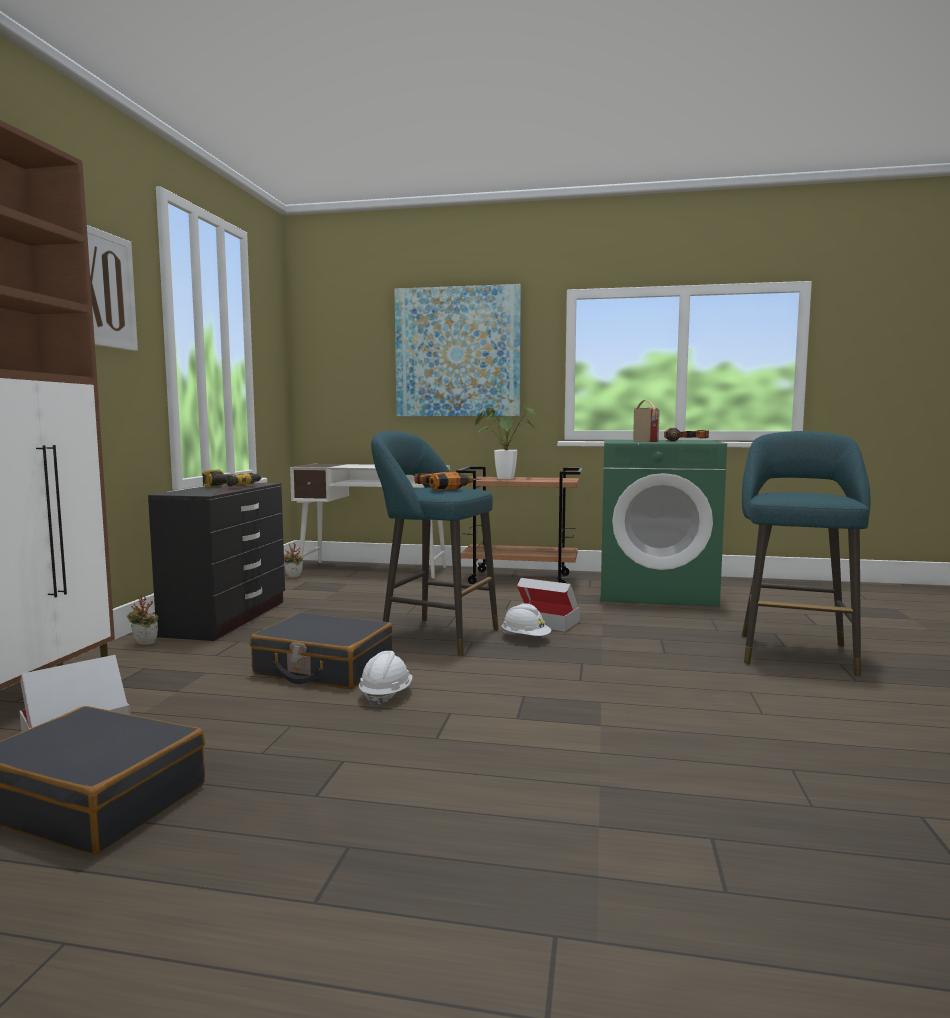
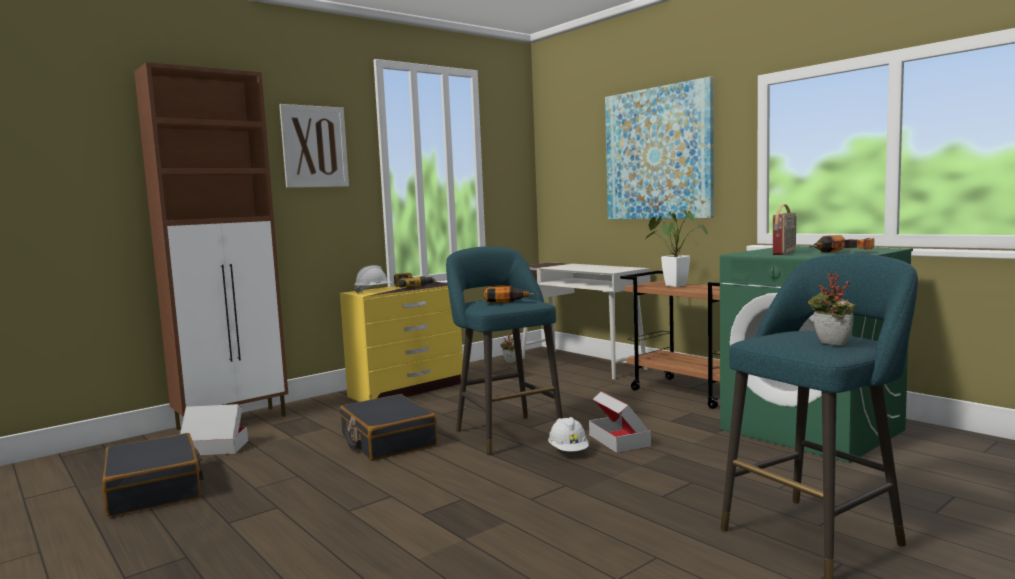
camera: 40 degrees right, 0 degrees up
potted plant [127,595,158,645] -> potted plant moved to [808,273,855,345]
black dresser [148,483,285,641] -> yellow dresser [340,282,463,402]
white hard hat [359,651,412,707] -> white hard hat moved to [354,265,392,293]

